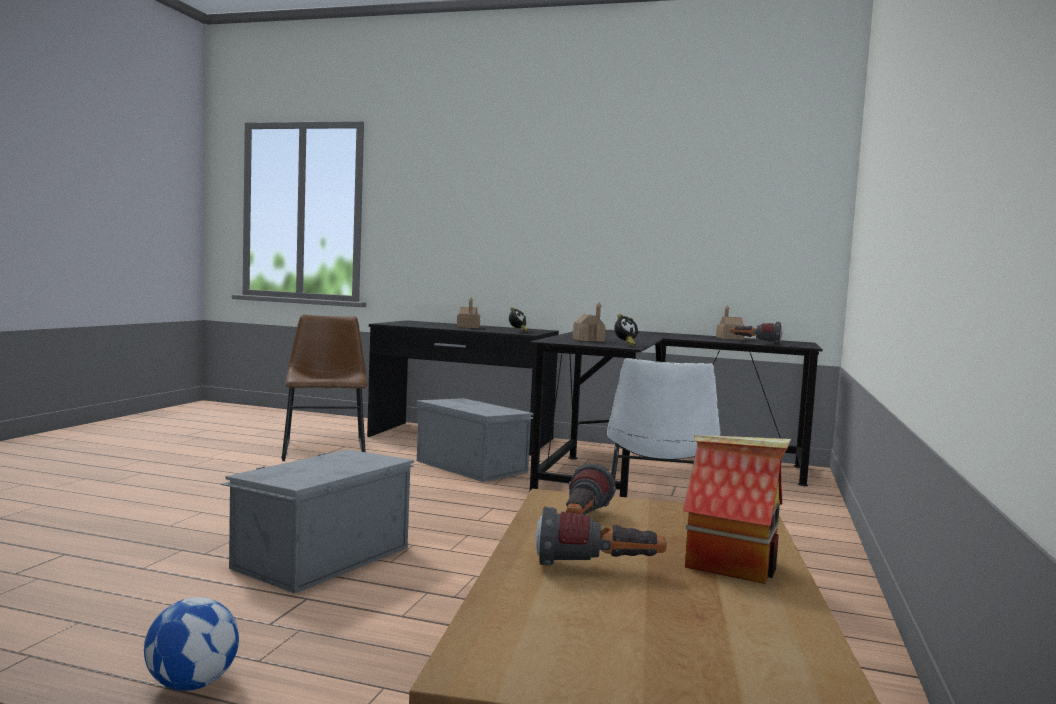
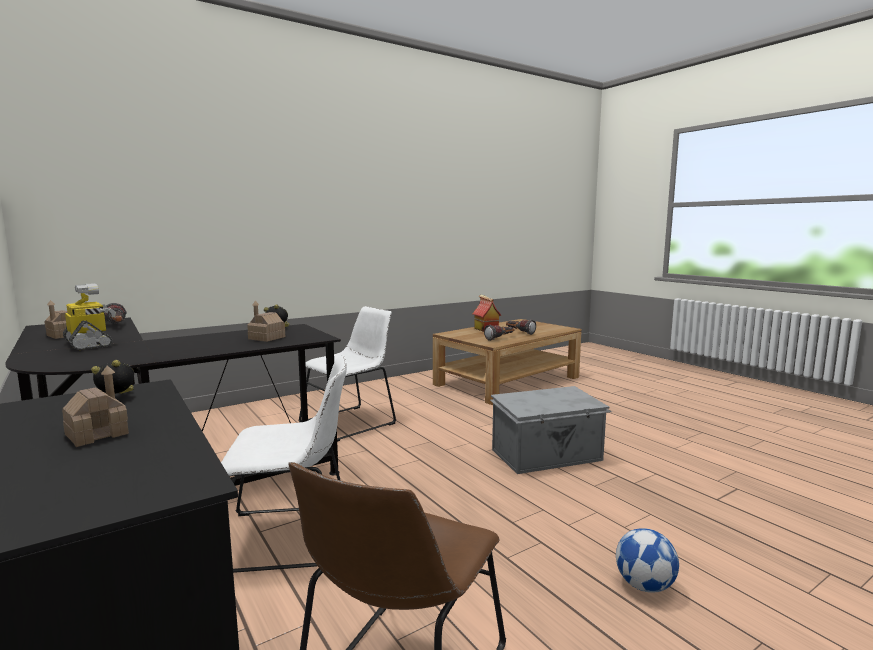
camera: 140 degrees left, 5 degrees up
football [144,597,239,691] -> football moved to [616,528,679,593]
grey storage box [416,398,533,482] -> white chair [221,355,347,573]
none -> toy robot [63,283,116,350]

